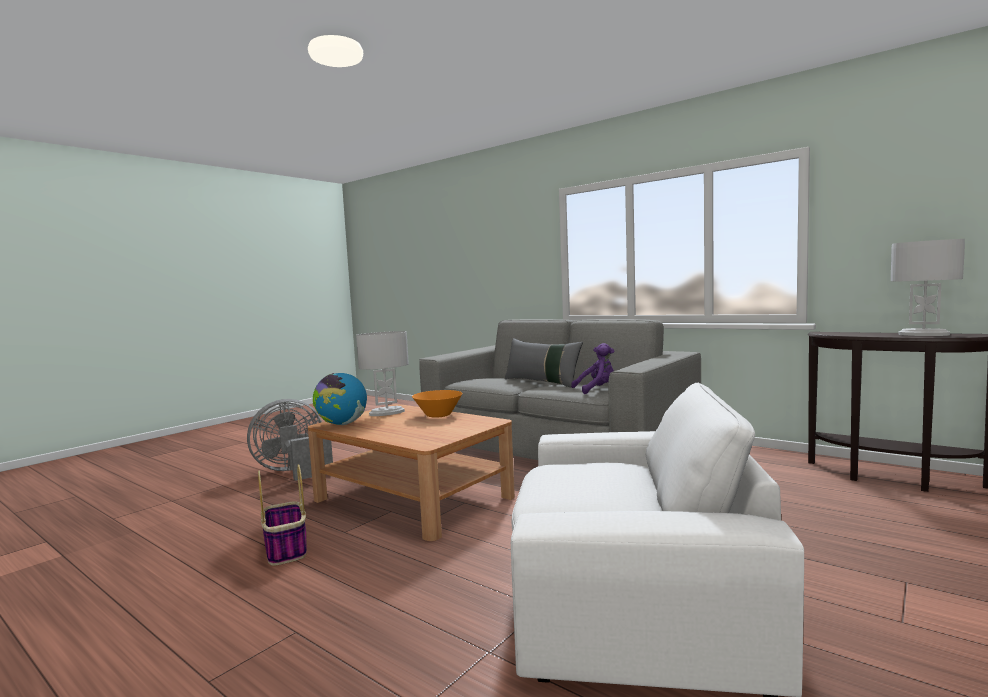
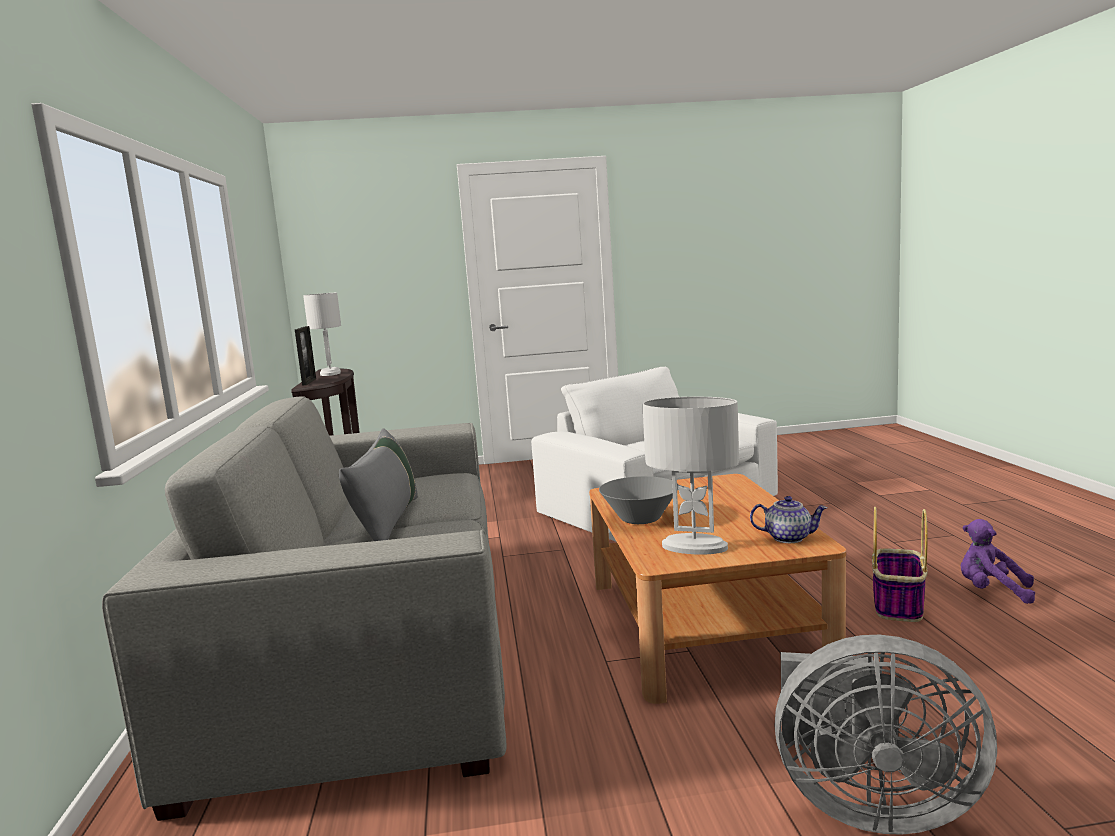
camera: 135 degrees left, 5 degrees up
globe [313,373,367,425] -> teapot [750,496,827,543]
orange bowl [412,390,463,418] -> grey bowl [599,476,678,524]
purple plush toy [571,343,614,394] -> purple plush toy moved to [961,519,1035,604]
none -> picture frame [295,326,316,386]

